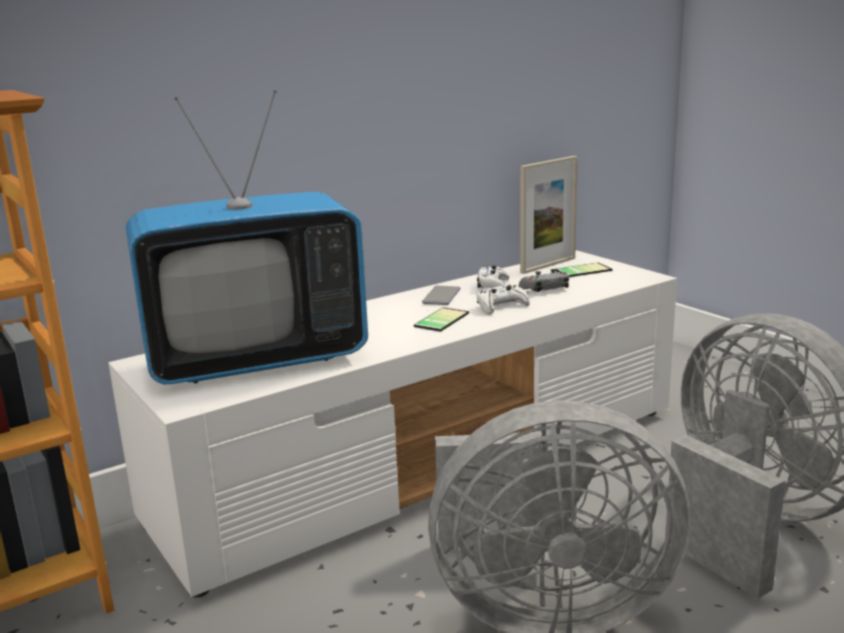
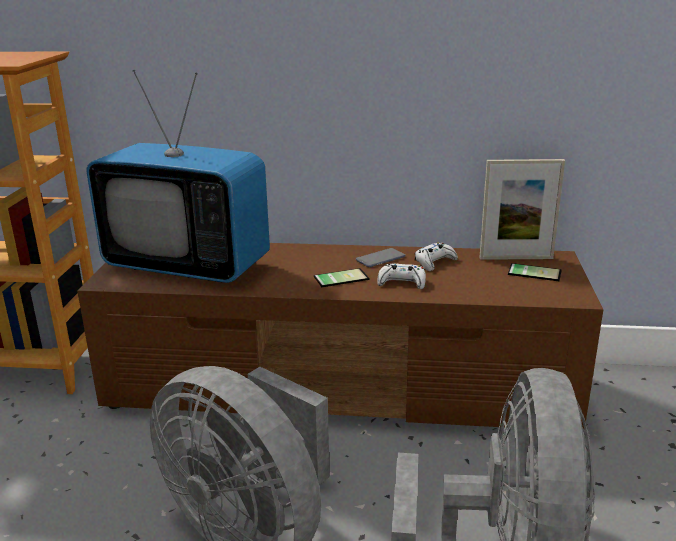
camera: 40 degrees right, 5 degrees up
white tv stand [108,250,677,598] -> brown tv stand [77,243,603,429]
grey game controller [519,269,569,292] -> none

